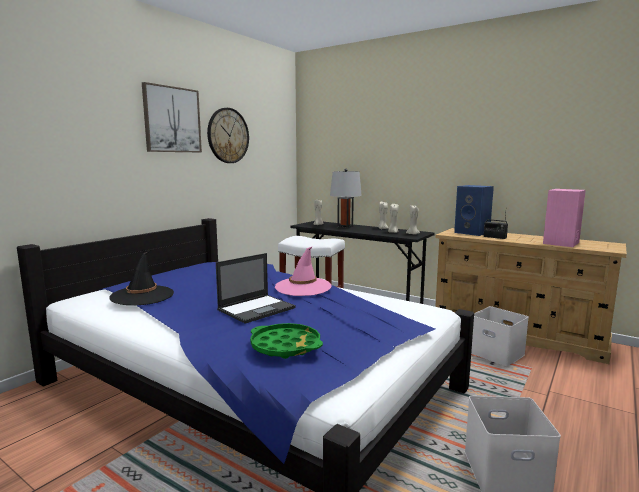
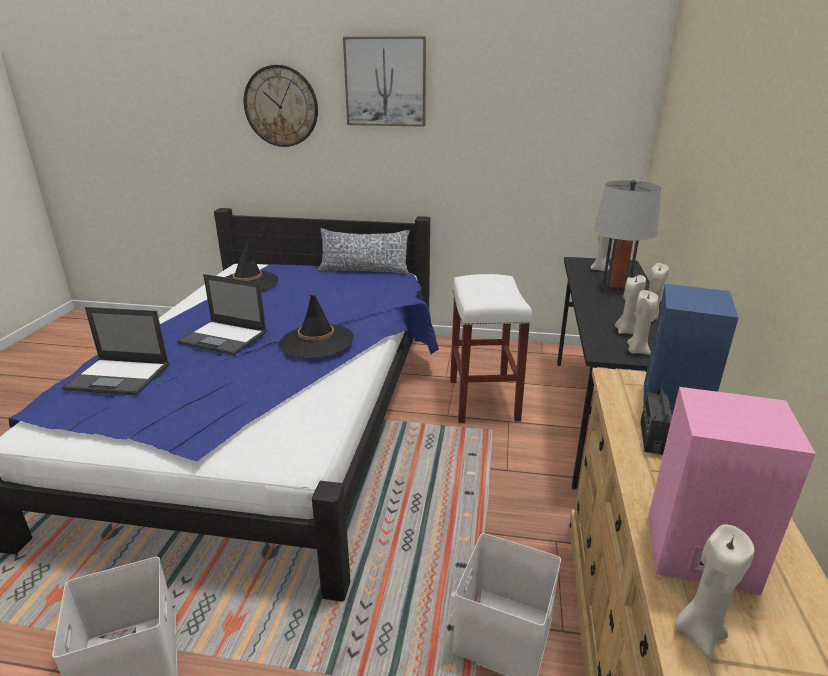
camera: 65 degrees right, 15 degrees up
wall clock [207,108,249,163] -> wall clock moved to [244,65,318,147]
green tray [250,323,323,359] -> laptop [62,307,169,396]
pink hat [275,246,332,296] -> black hat [279,295,354,359]
none -> pillow [318,228,410,274]
none -> beige candle [675,524,754,656]

